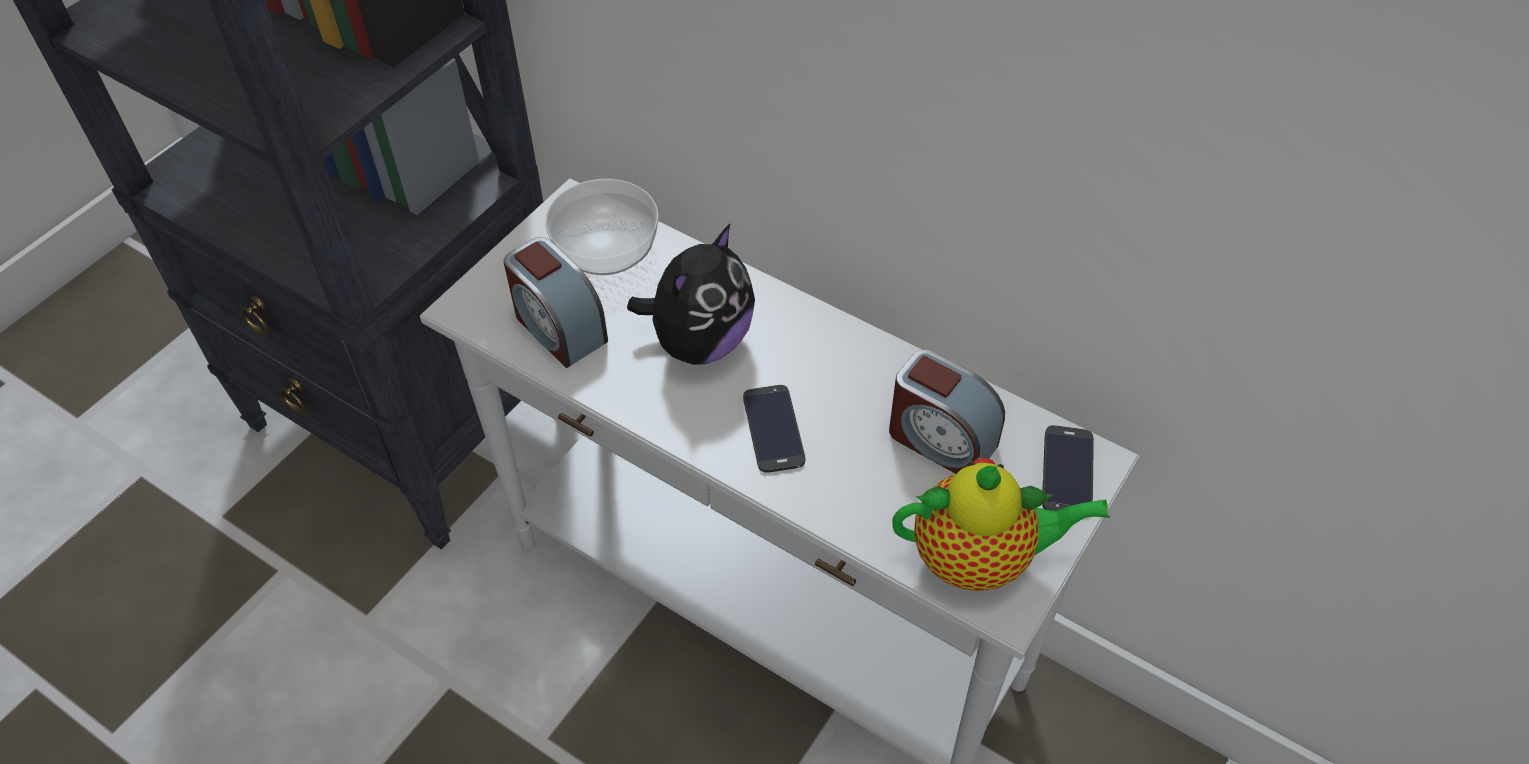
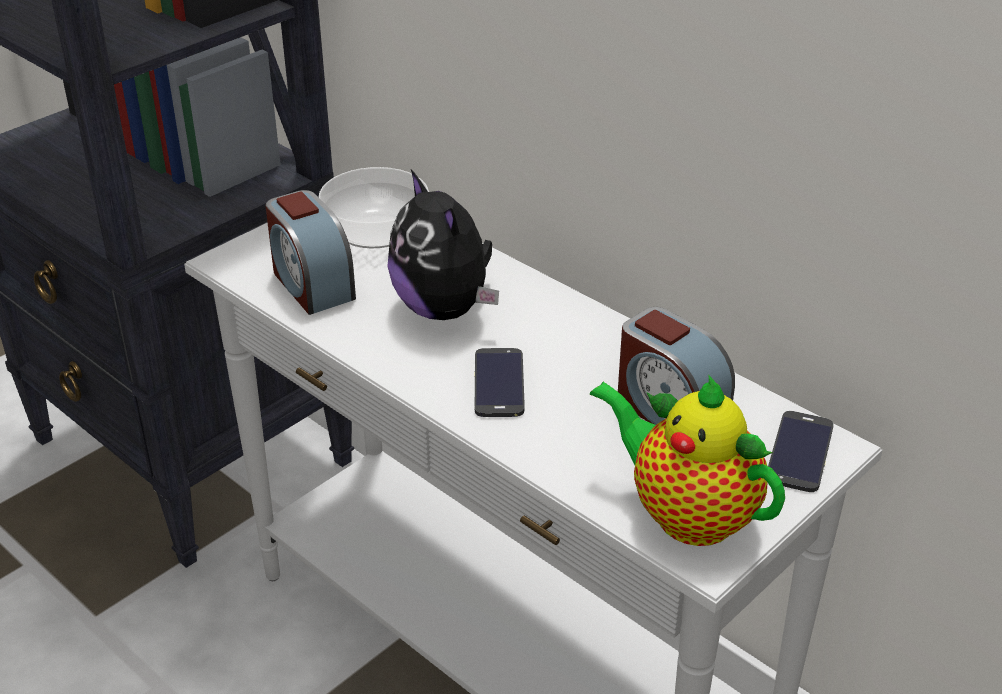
camera: 10 degrees right, 15 degrees down
plush toy [627,224,755,365] -> plush toy turned 105 degrees clockwise [387,170,499,320]
teapot [892,458,1110,591] -> teapot turned 150 degrees counterclockwise [590,375,785,546]

